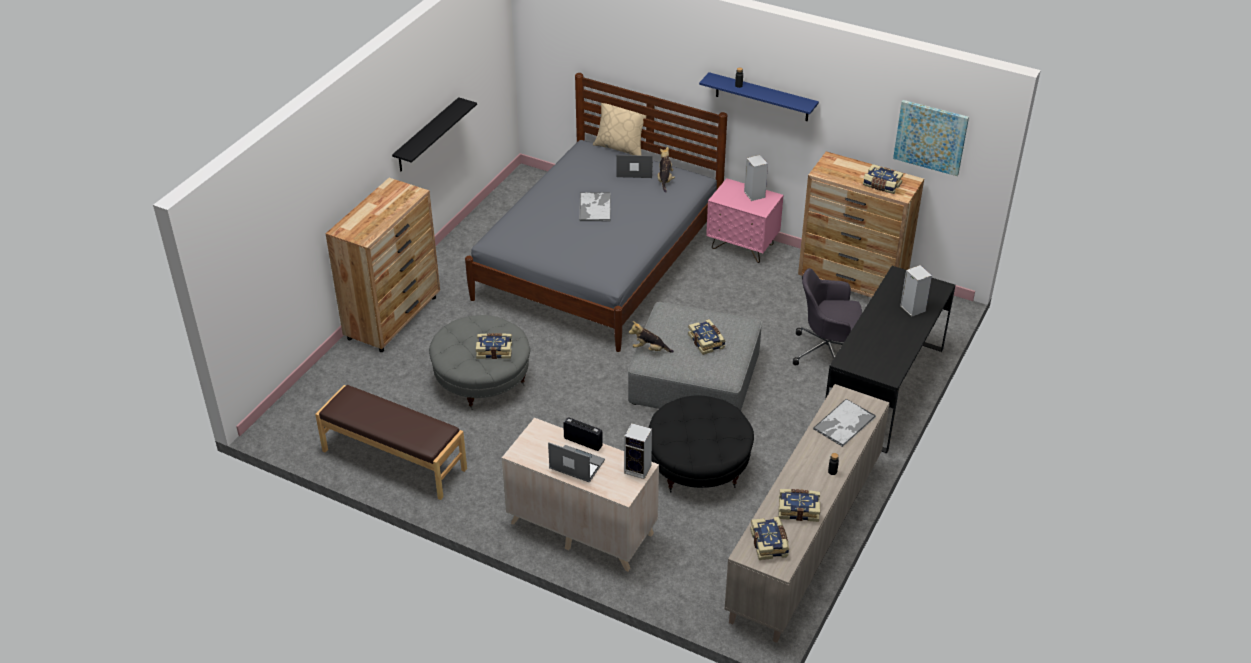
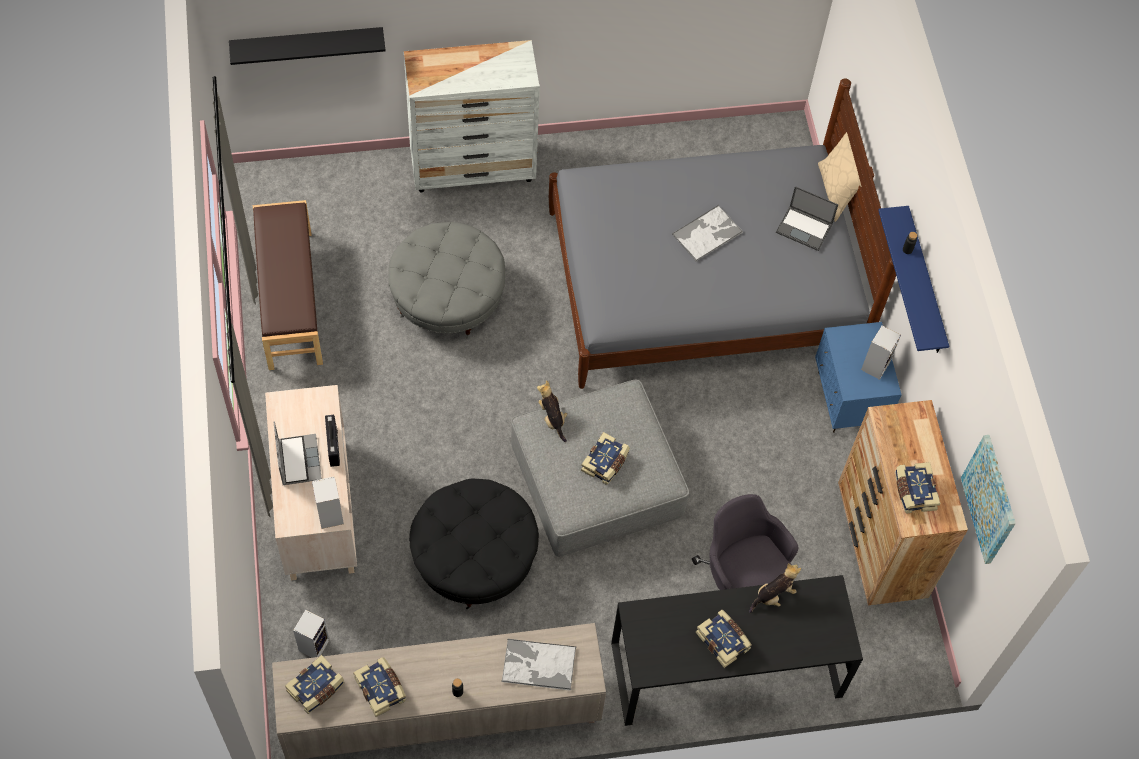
camera: 50 degrees right, 20 degrees up
brown dresser [326,178,440,352] -> white dresser [404,40,540,192]
black shelf [392,97,477,171] -> black shelf moved to [229,27,386,65]
book [476,333,512,359] -> book moved to [696,610,752,668]
laptop [616,155,653,178] -> laptop turned 150 degrees clockwise [776,186,838,251]
plush toy [657,147,675,193] -> plush toy moved to [749,563,801,613]
pink nightstand [706,178,784,263] -> blue nightstand [815,322,902,433]
speaker [900,265,932,317] -> speaker moved to [293,610,330,658]

